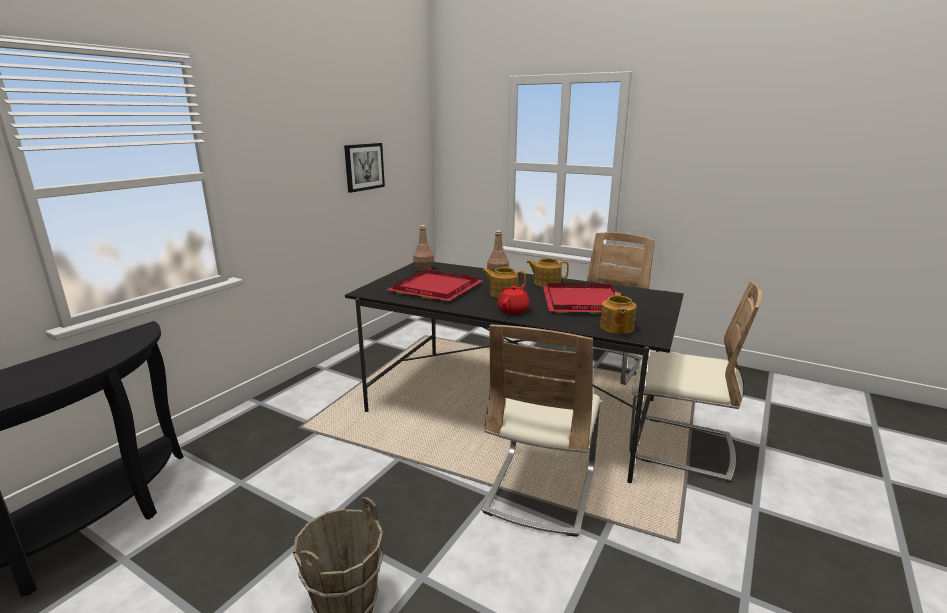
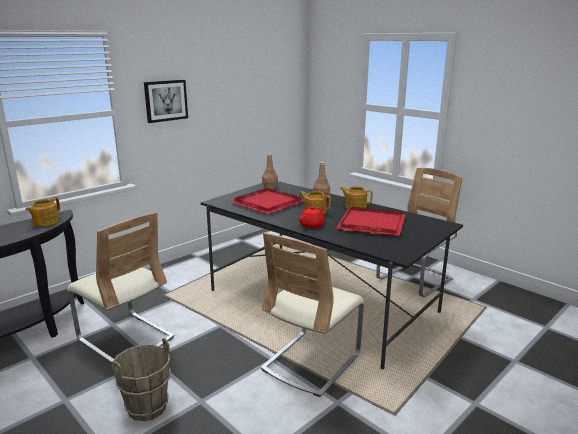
camera: 15 degrees right, 0 degrees up
picture [344,143,385,193] -> picture moved to [144,80,188,123]
teapot [600,292,637,334] -> teapot moved to [26,197,60,226]
beige chair [629,281,762,482] -> beige chair moved to [67,212,175,363]

